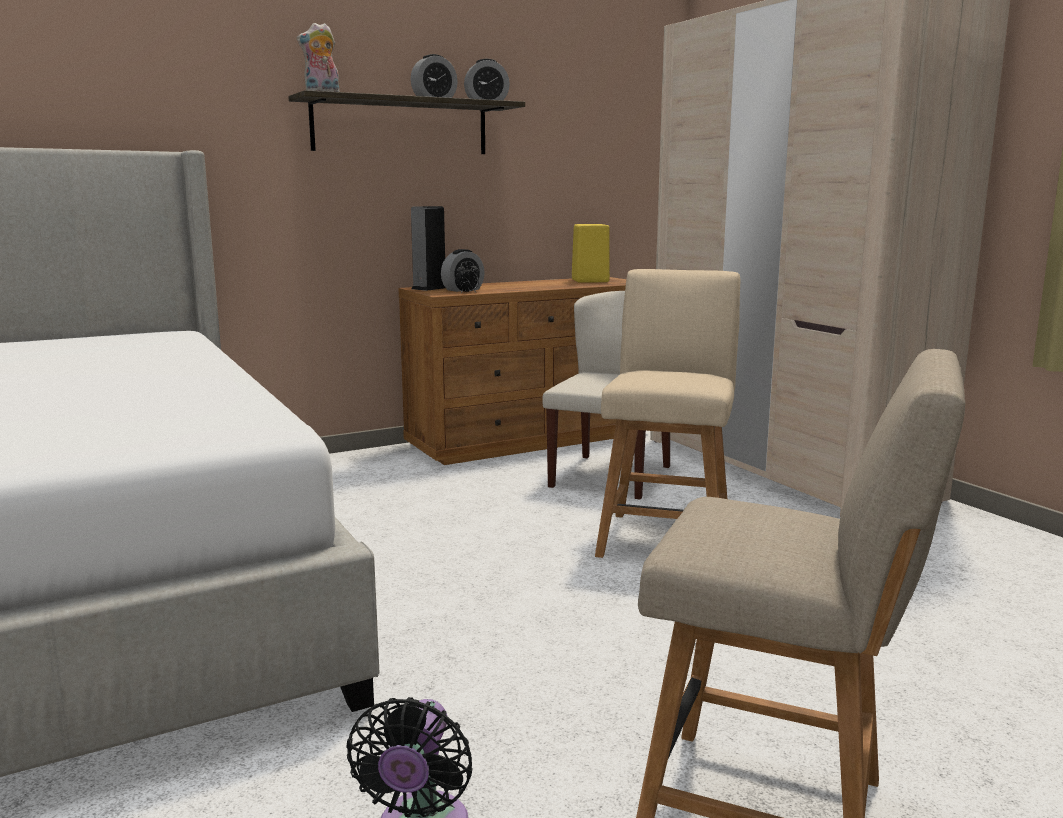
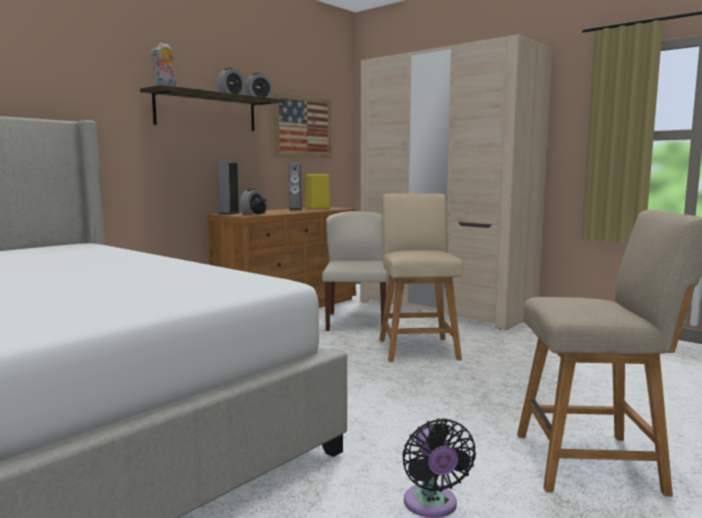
camera: 20 degrees left, 5 degrees down
none -> picture [273,92,331,158]
none -> speaker [289,163,302,210]

